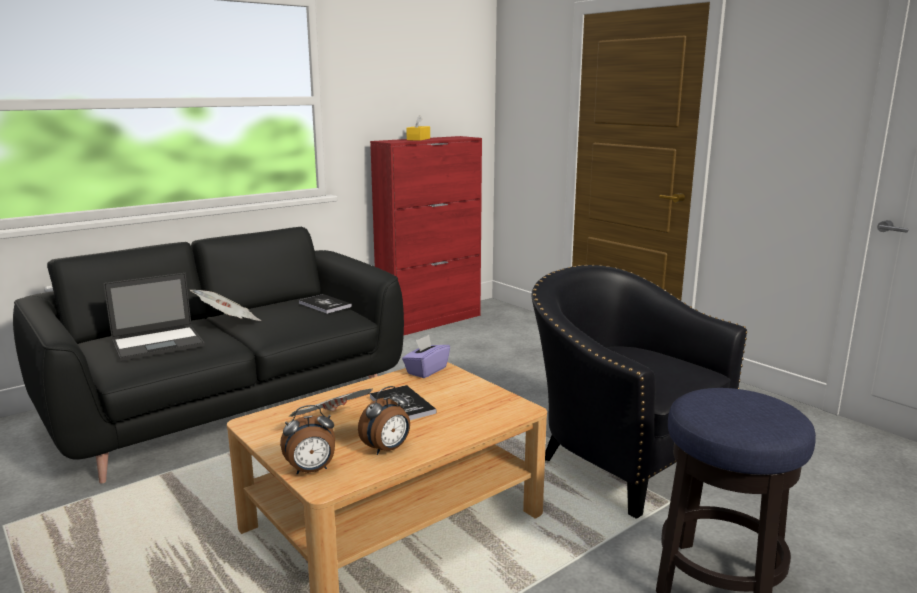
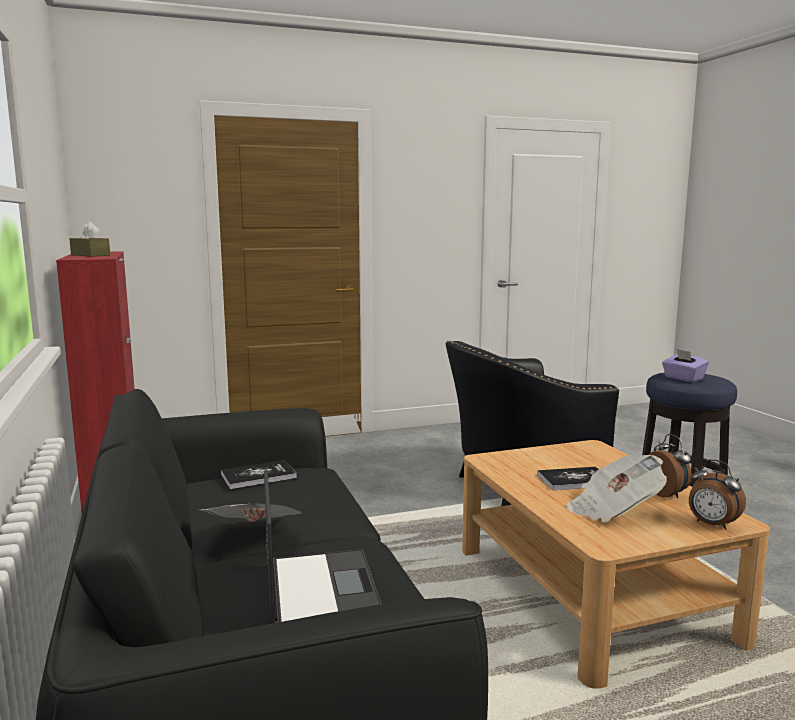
camera: 70 degrees left, 5 degrees down
alarm clock [280,405,335,475] -> alarm clock turned 135 degrees clockwise [689,459,746,530]
purple tissue box [402,335,450,378] -> purple tissue box moved to [662,349,709,382]
yellow tissue box [406,115,430,141] -> brown tissue box [69,222,110,257]

